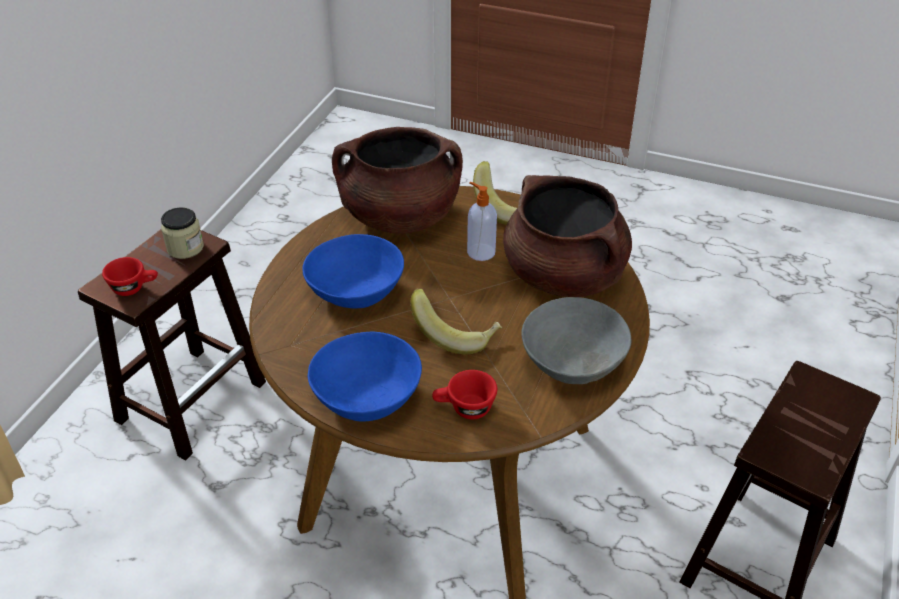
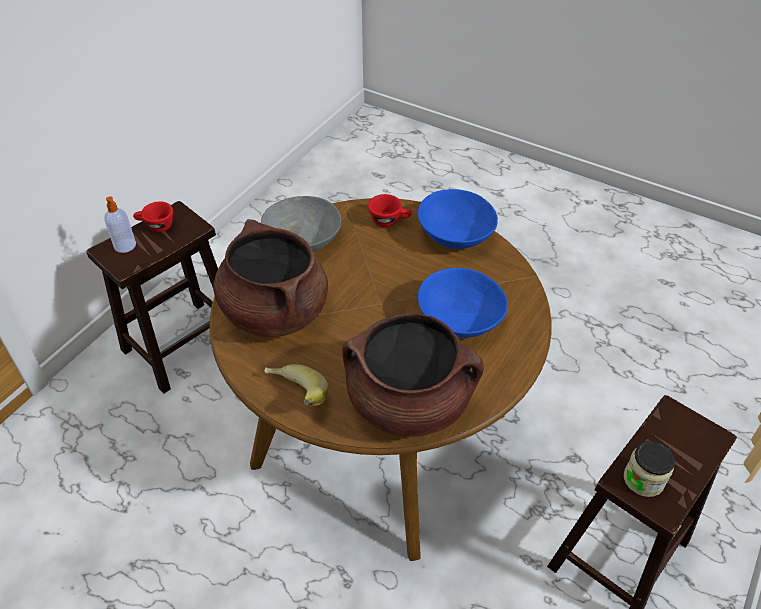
camera: 170 degrees left, 5 degrees up
red cup [102,257,158,296] -> red cup moved to [133,201,173,232]
banana [410,289,502,354] -> none
soap dispenser [467,182,497,261] -> soap dispenser moved to [104,196,136,253]

